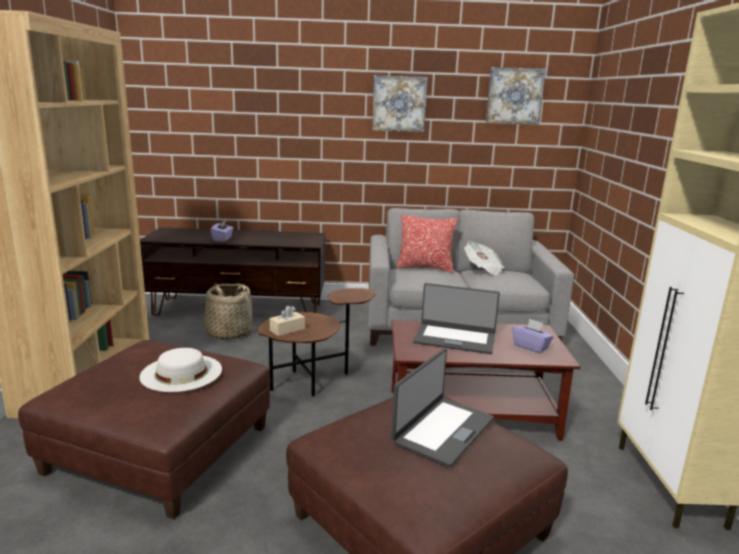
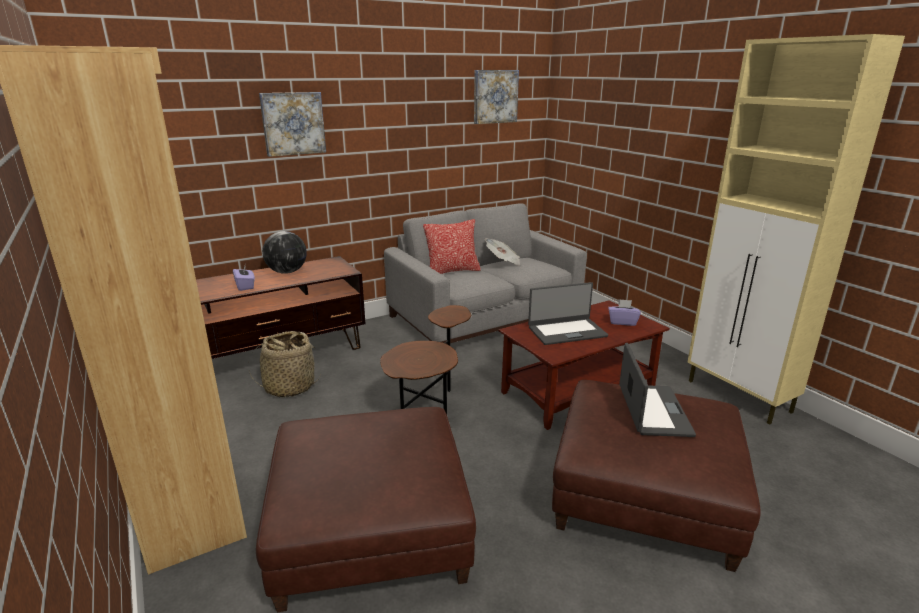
camera: 30 degrees left, 5 degrees up
white hat [139,348,222,392] -> none
beige tissue box [270,305,305,336] -> none
picture [372,75,428,132] -> picture moved to [259,92,326,157]
none -> globe [262,231,307,274]

